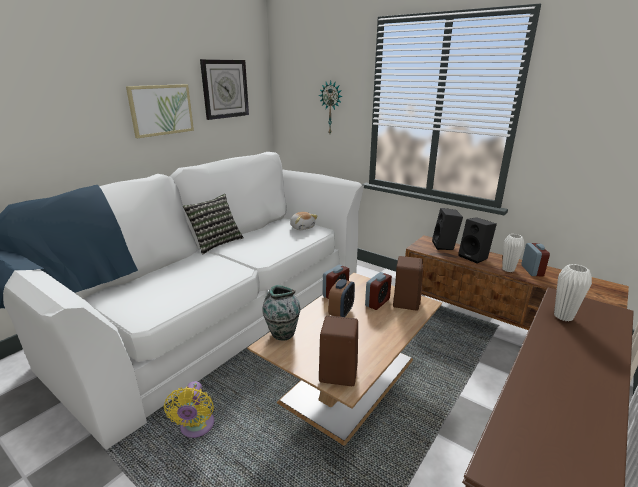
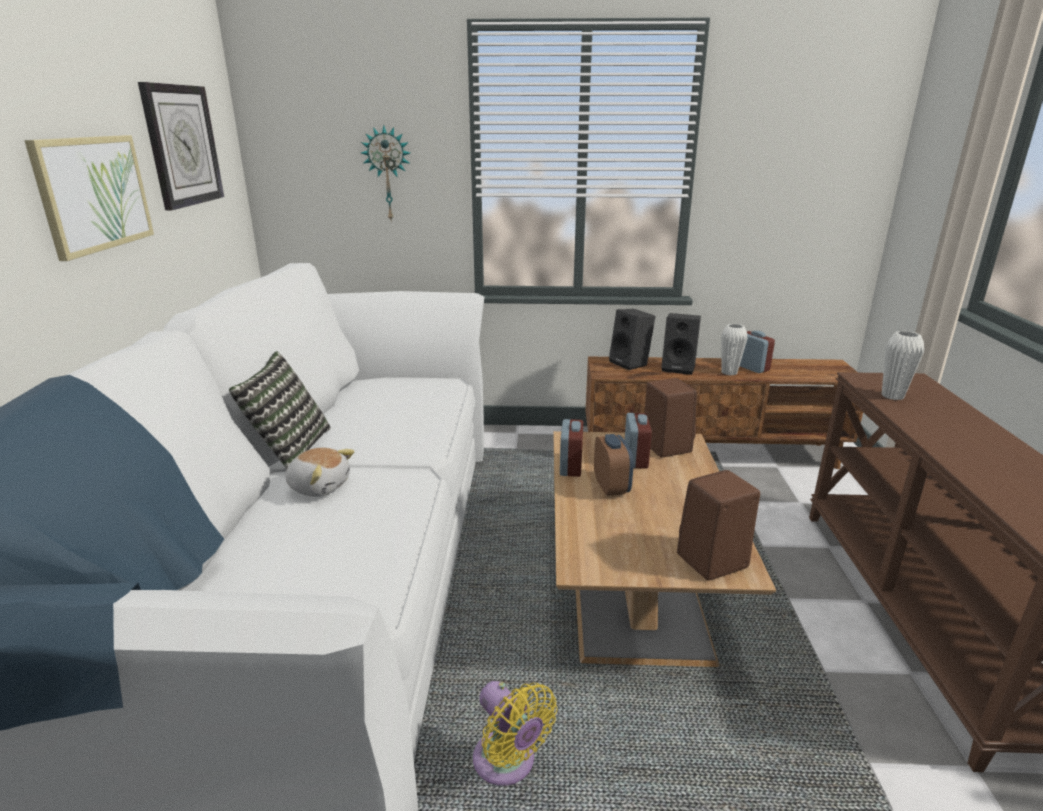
camera: 35 degrees left, 0 degrees up
vase [262,285,301,341] -> none
plush toy [290,212,318,230] -> plush toy moved to [286,448,355,497]

